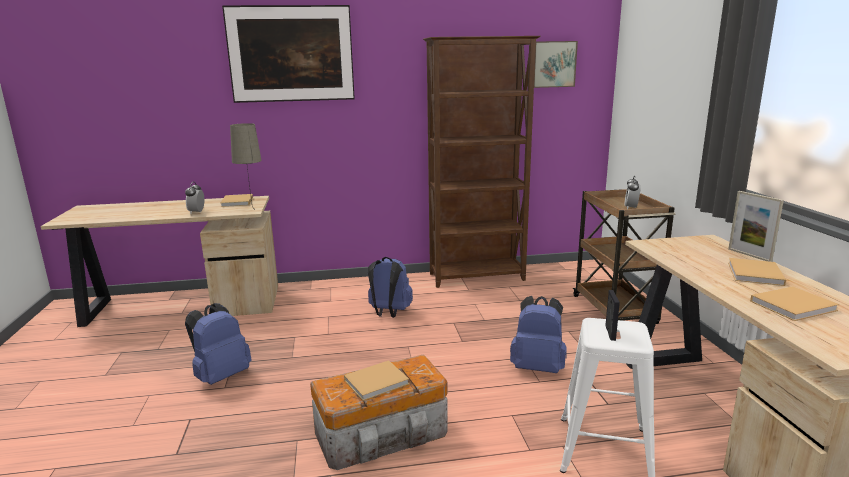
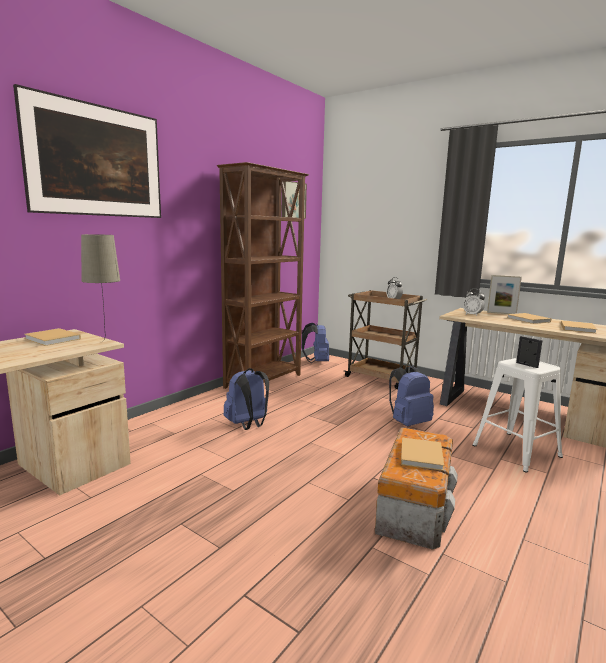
camera: 45 degrees left, 5 degrees down
alarm clock [185,182,204,214] -> alarm clock moved to [463,289,485,316]
blue backpack [185,303,251,385] -> blue backpack moved to [302,323,329,363]

